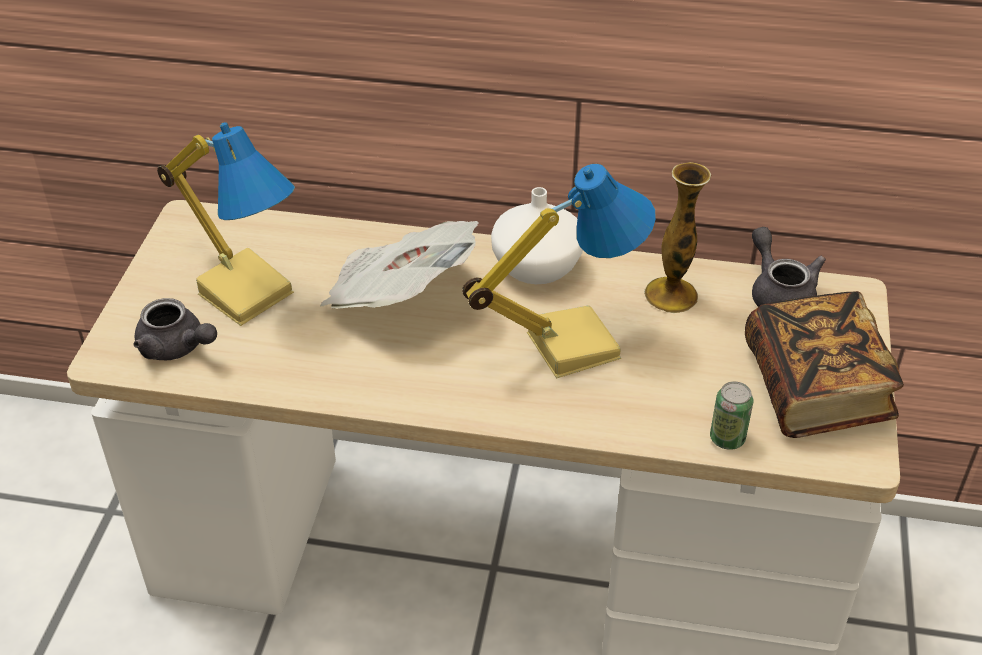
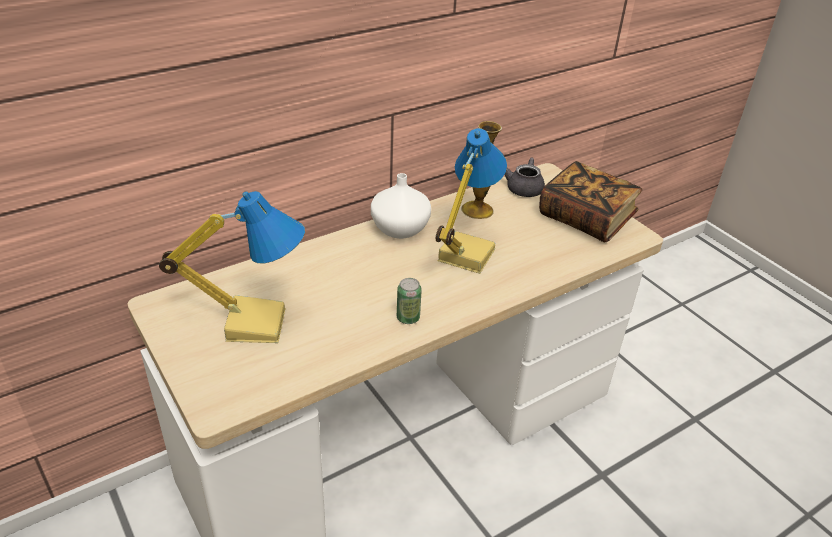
camera: 45 degrees left, 5 degrees down
grey teapot [133,298,217,360] -> none
newspaper [320,221,478,309] -> none
can [710,381,753,450] -> can moved to [397,278,422,324]

